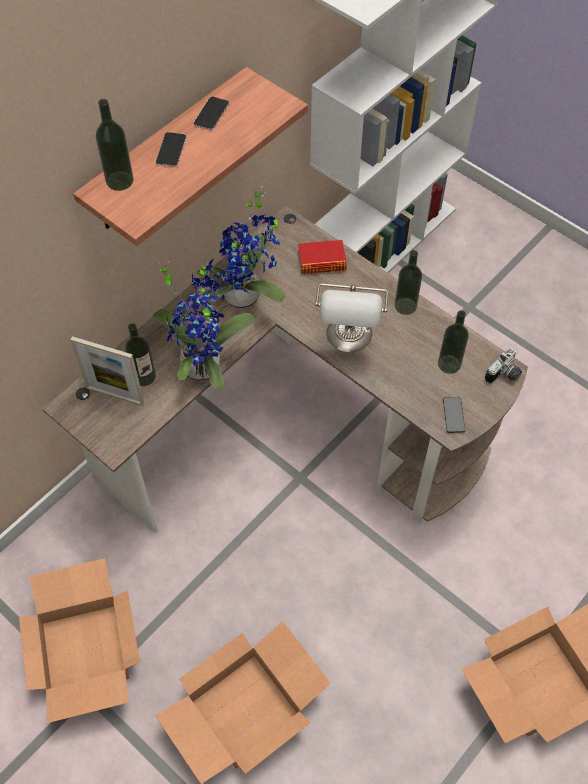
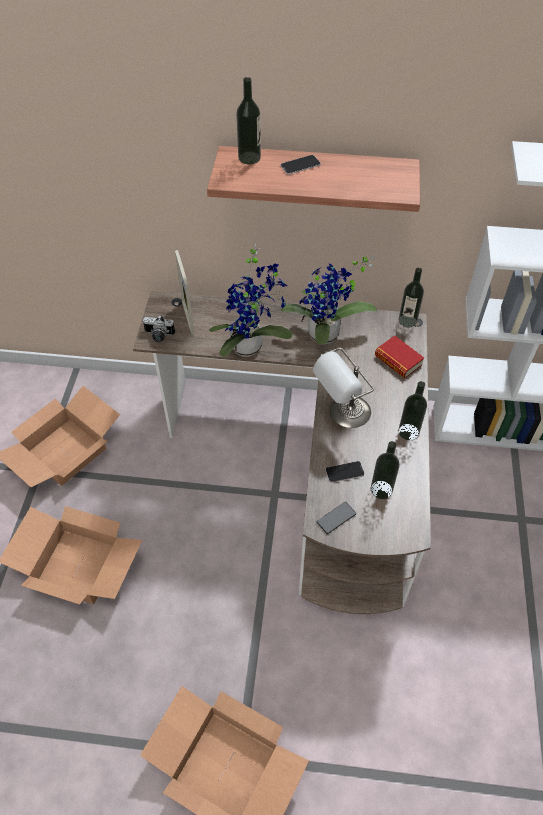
camera: 55 degrees right, 5 degrees down
bottle [125,323,156,386] -> bottle moved to [399,268,424,327]
phone [193,96,229,130] -> phone moved to [325,461,365,483]
camera [485,347,522,383] -> camera moved to [143,315,175,342]

